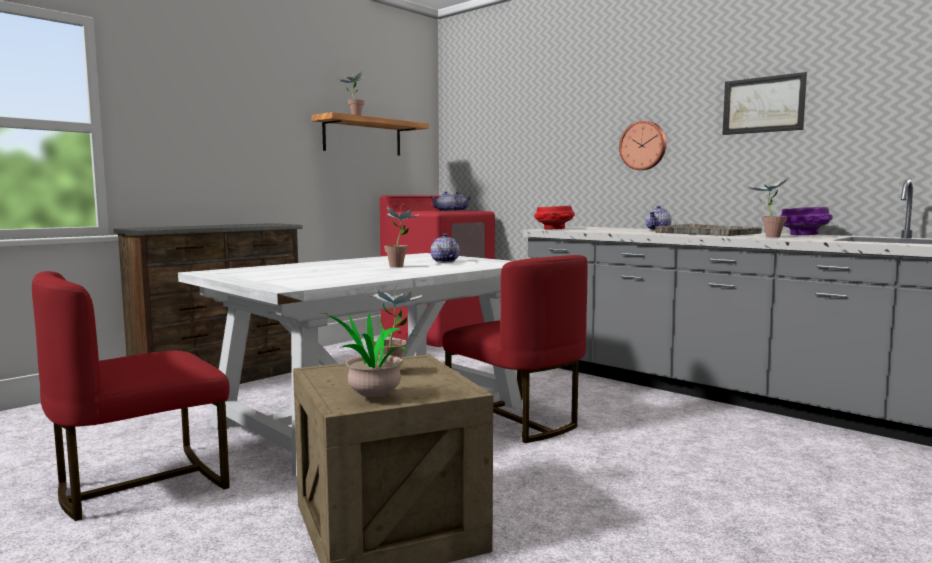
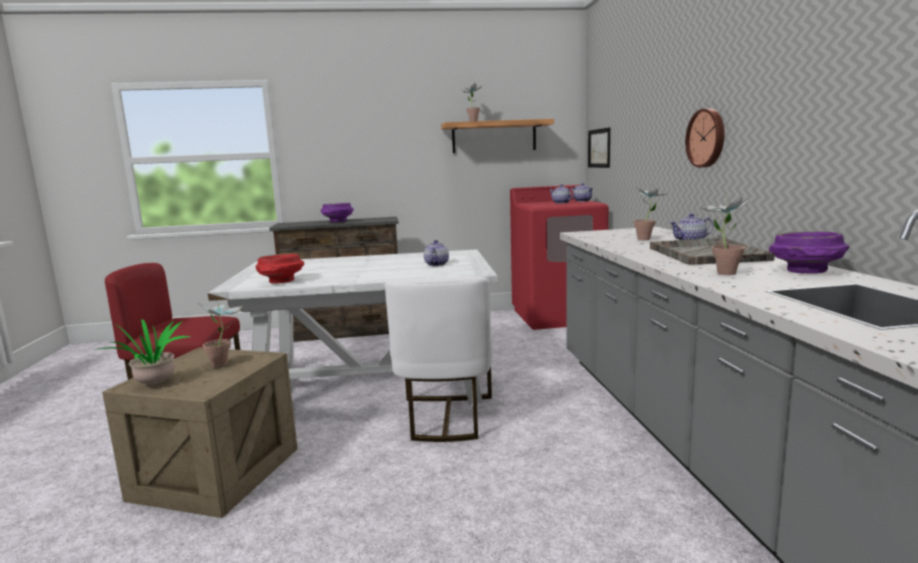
camera: 40 degrees right, 5 degrees up
potted plant [384,205,419,268] -> potted plant moved to [633,186,670,240]
red chair [443,255,588,443] -> white chair [385,277,493,442]
red bowl [534,206,575,229] -> red bowl moved to [256,253,304,283]
picture [722,72,807,135] -> picture moved to [588,127,610,168]
none -> purple bowl [321,203,354,222]

